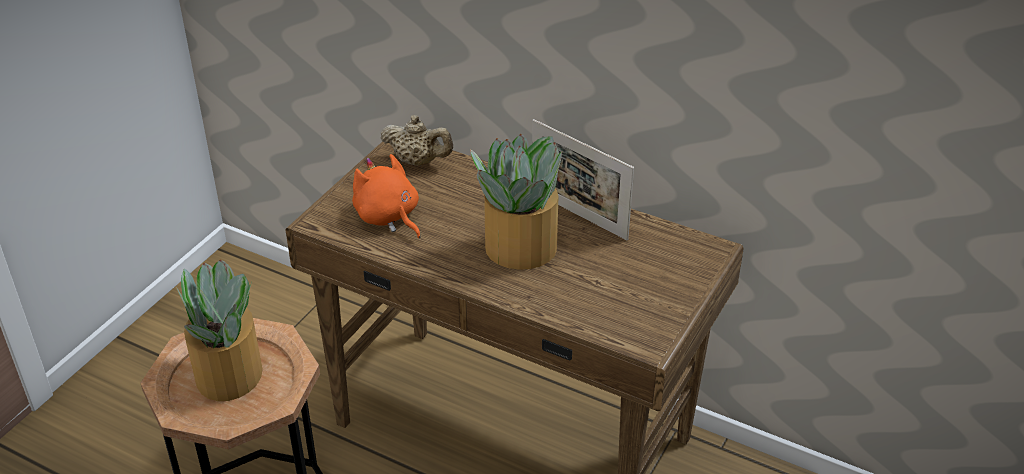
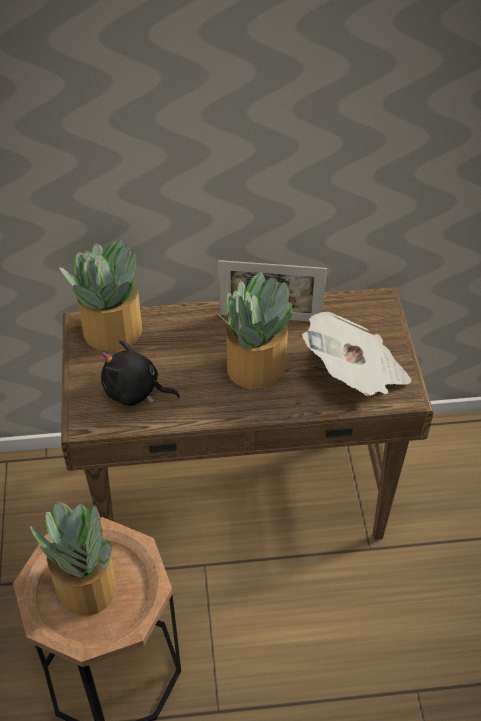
camera: 35 degrees left, 10 degrees up
orange plush toy [352,154,420,238] -> black plush toy [101,340,180,406]
beige teapot [381,115,453,166] -> potted plant [59,239,142,351]
none -> newspaper [302,312,411,396]

